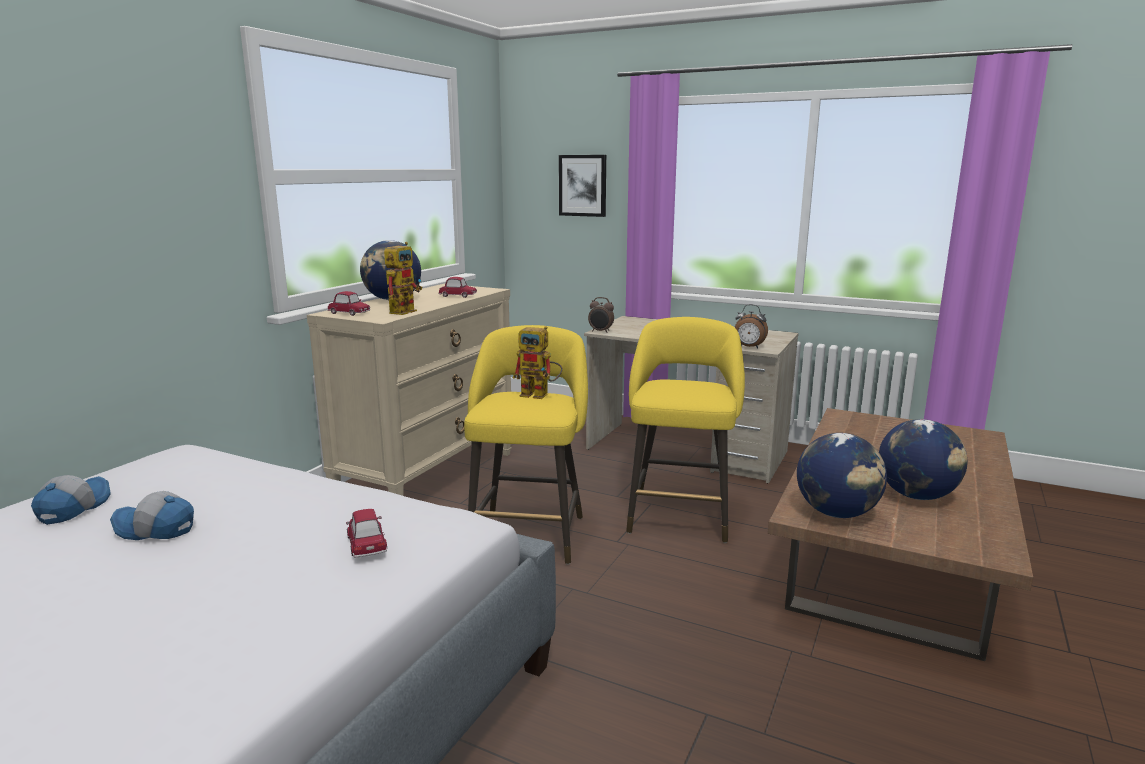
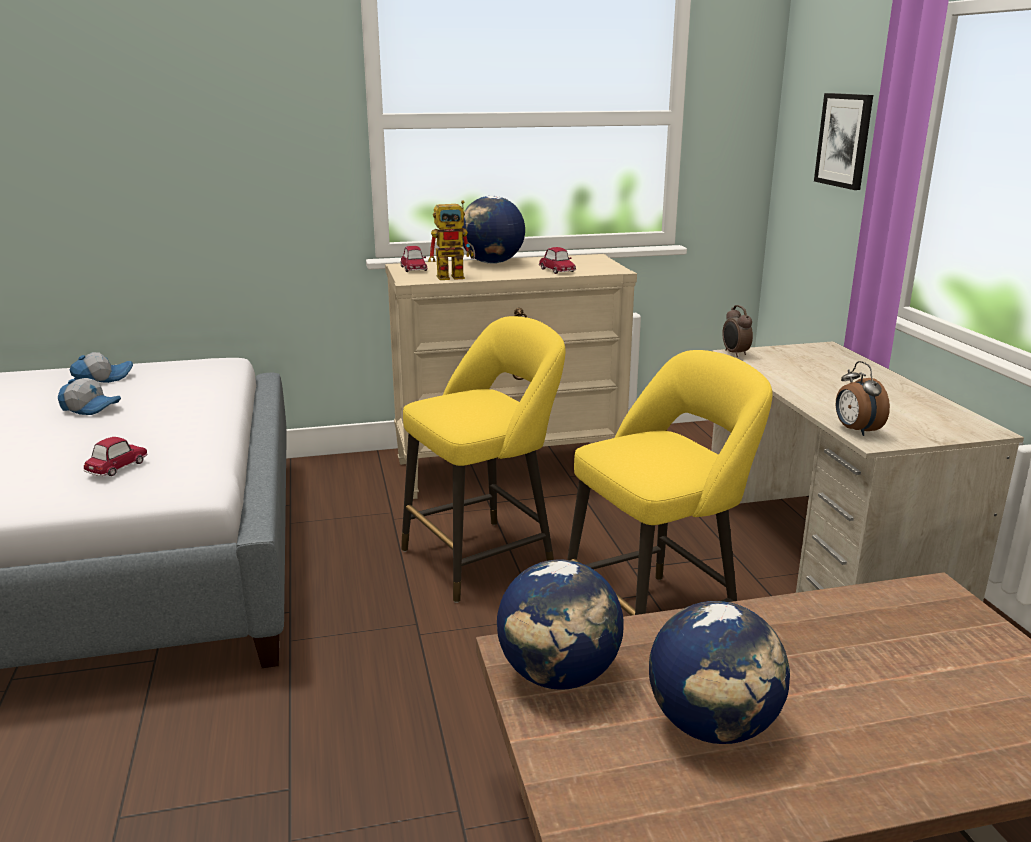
camera: 50 degrees right, 5 degrees up
cap [110,491,194,540] -> cap turned 135 degrees clockwise [58,378,121,415]
toy robot [513,326,563,399] -> none

